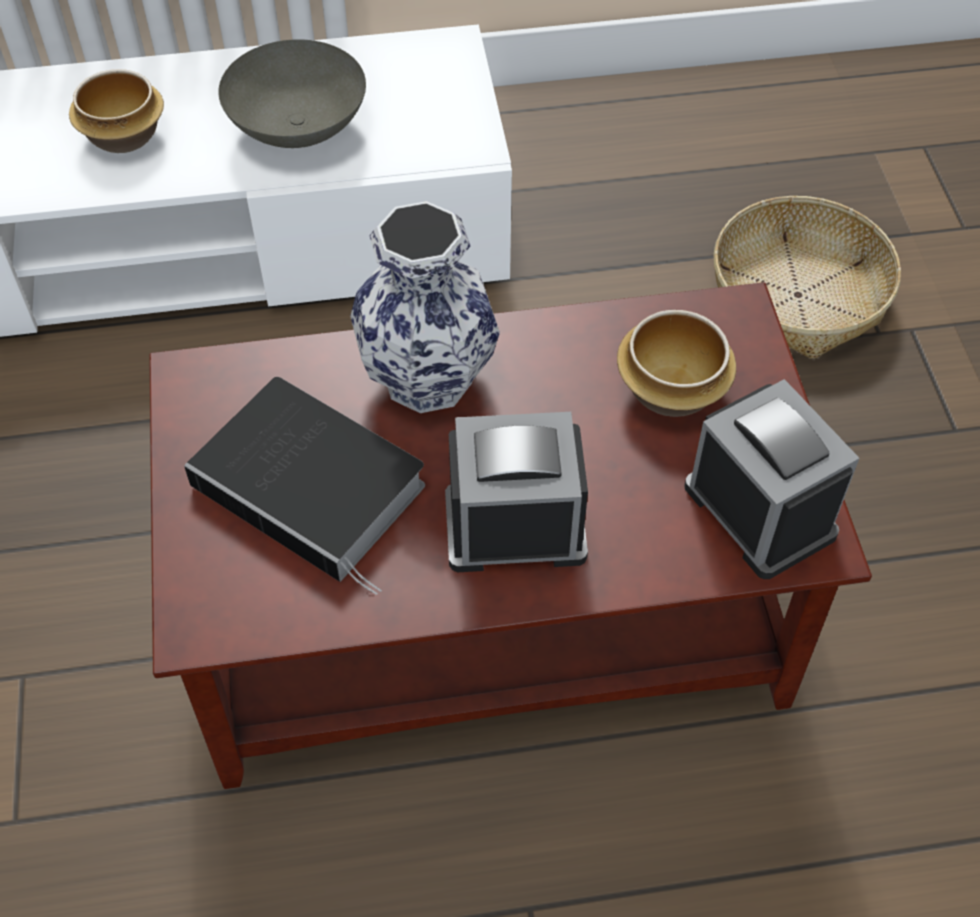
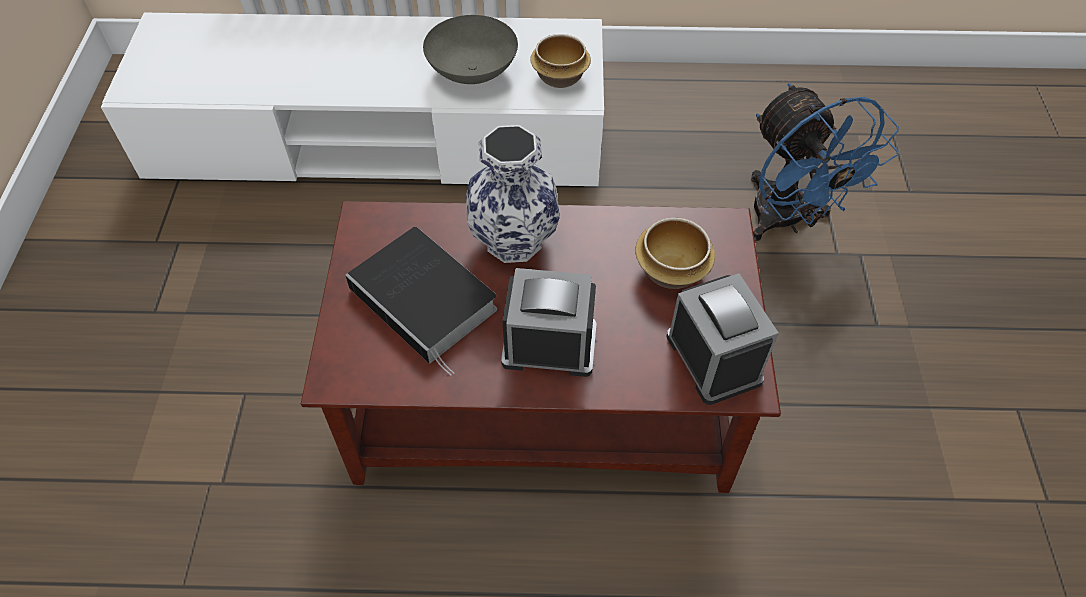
camera: 10 degrees right, 0 degrees up
bowl [69,69,164,153] -> bowl moved to [530,34,591,88]
basket [713,196,901,360] -> blue fan [751,83,899,241]

